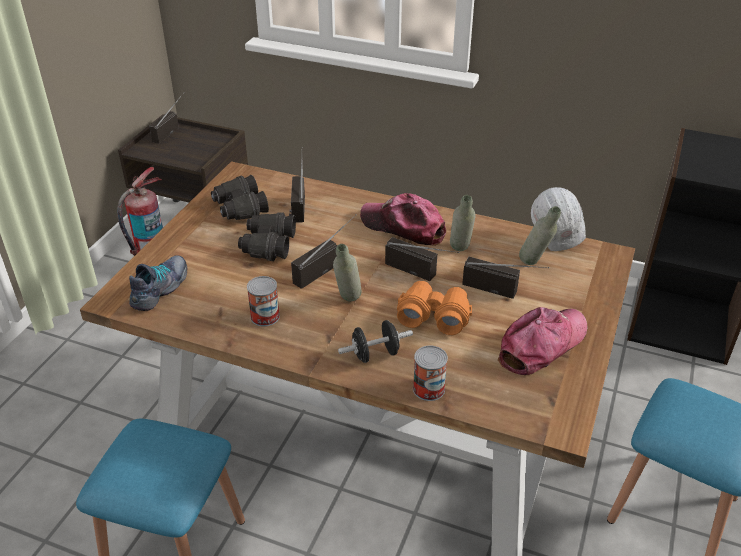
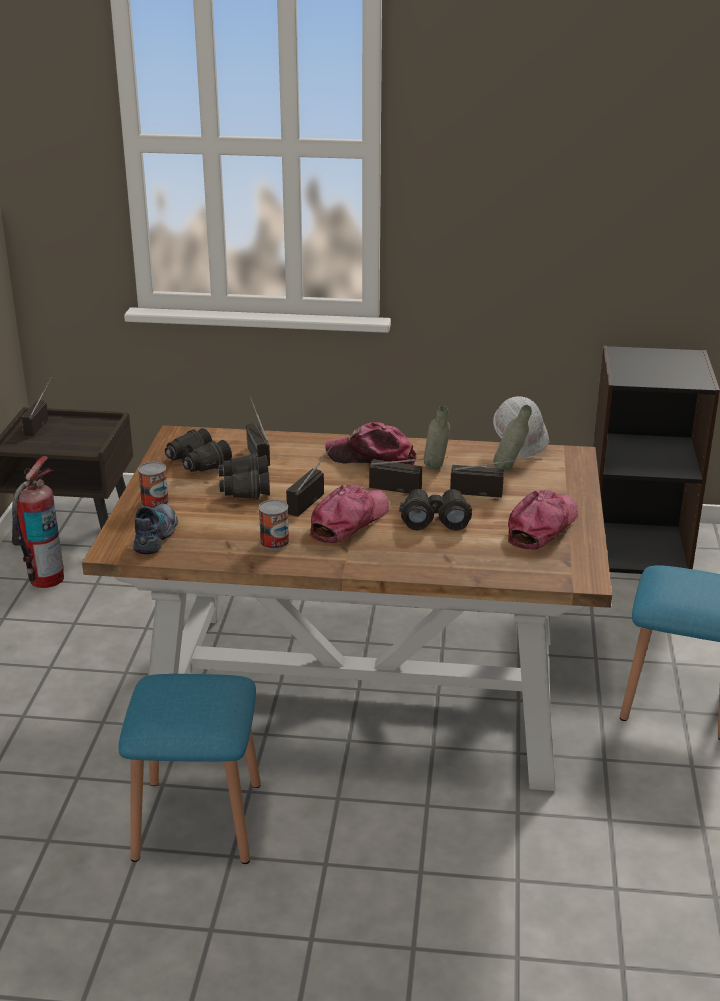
camera: 15 degrees left, 10 degrees down
grey bottle [333,244,361,301] -> cap [310,485,389,543]
black dumbbell [338,320,413,363] -> none
orange binoculars [397,281,472,335] -> black binoculars [399,489,472,531]
can [413,346,448,401] -> can moved to [138,462,169,509]

